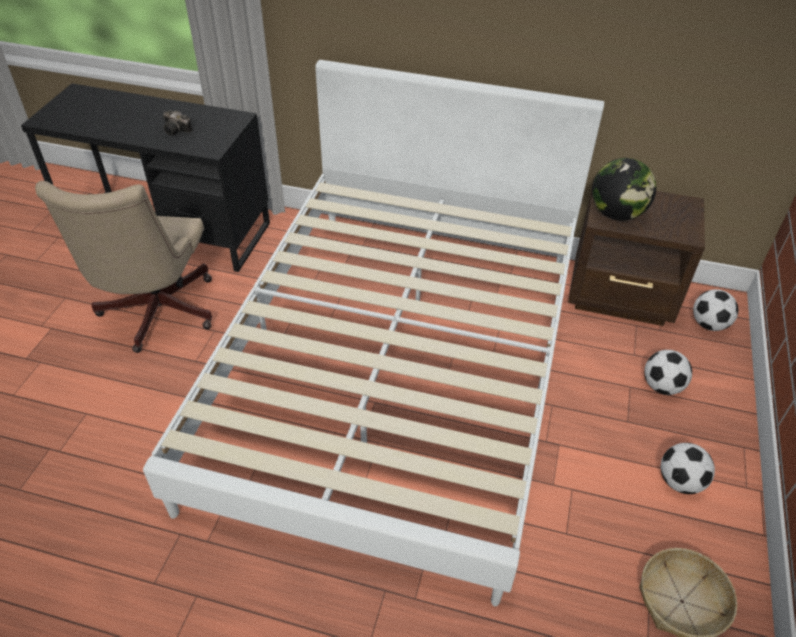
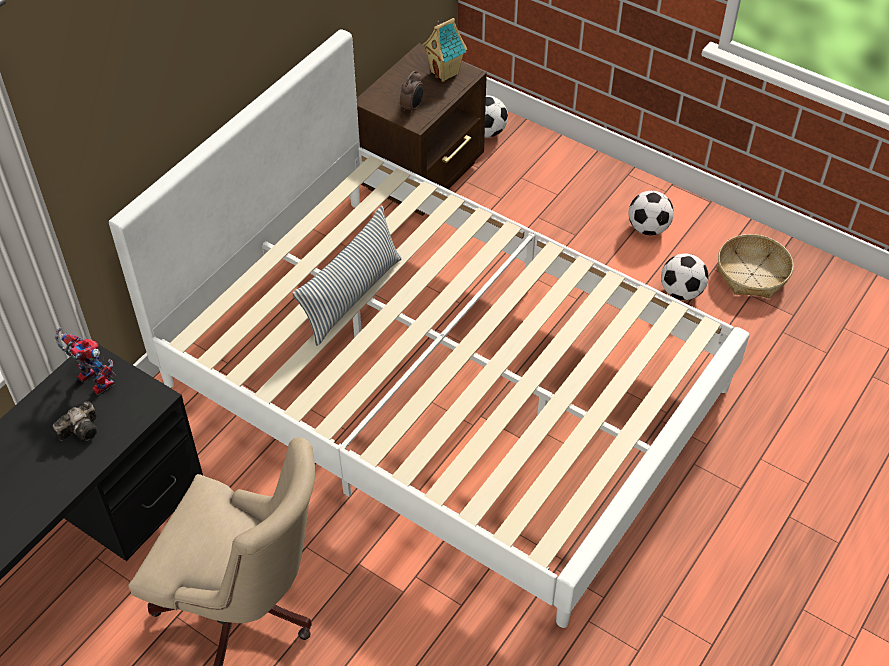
camera: 70 degrees left, 5 degrees up
globe [592,158,656,220] -> alarm clock [400,71,423,115]
football [644,350,692,395] -> football moved to [661,254,709,300]
none -> toy robot [55,327,116,395]
none -> pillow [293,206,402,346]
none -> toy house [422,17,467,82]

